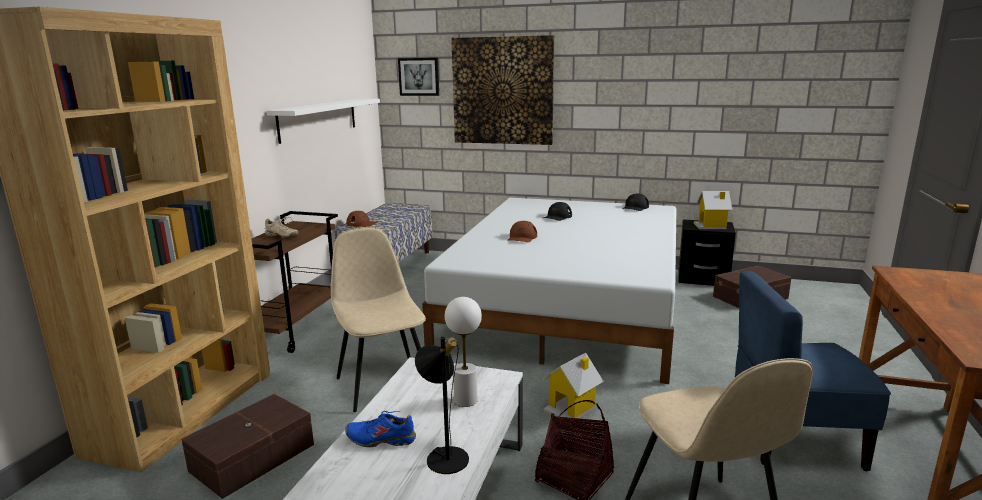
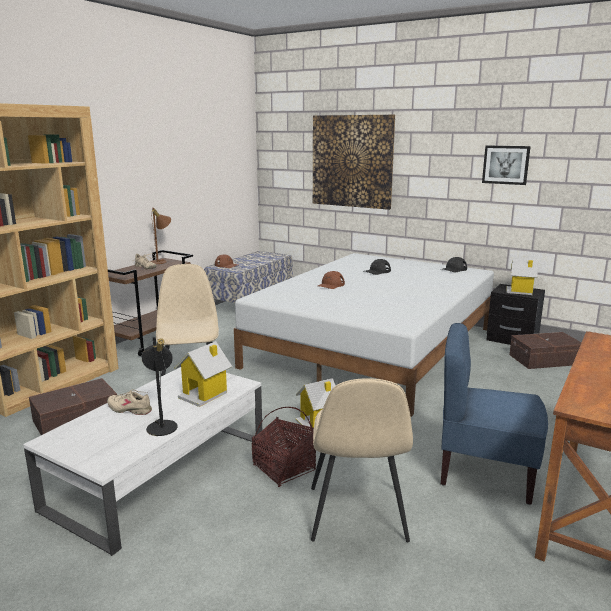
camera: 15 degrees right, 0 degrees up
white shelf [267,99,380,144] -> none
blue shoe [345,411,416,447] -> beige shoe [107,390,152,415]
picture [398,58,439,96] -> picture moved to [482,145,531,185]
white table lamp [445,297,482,407] -> toy house [175,341,232,407]
none -> brown table lamp [151,208,171,264]

